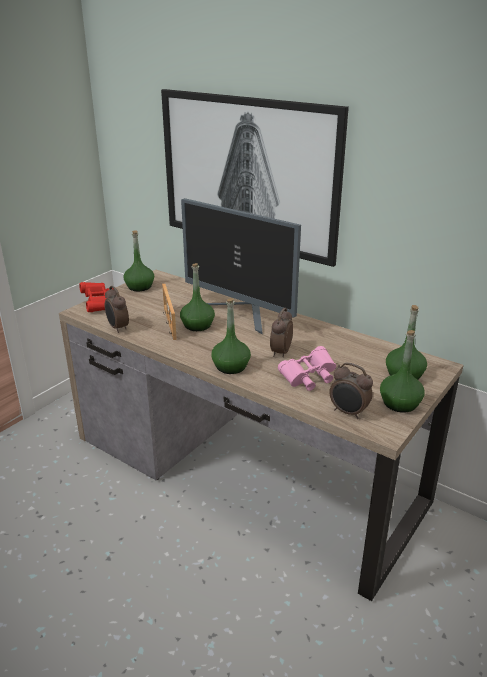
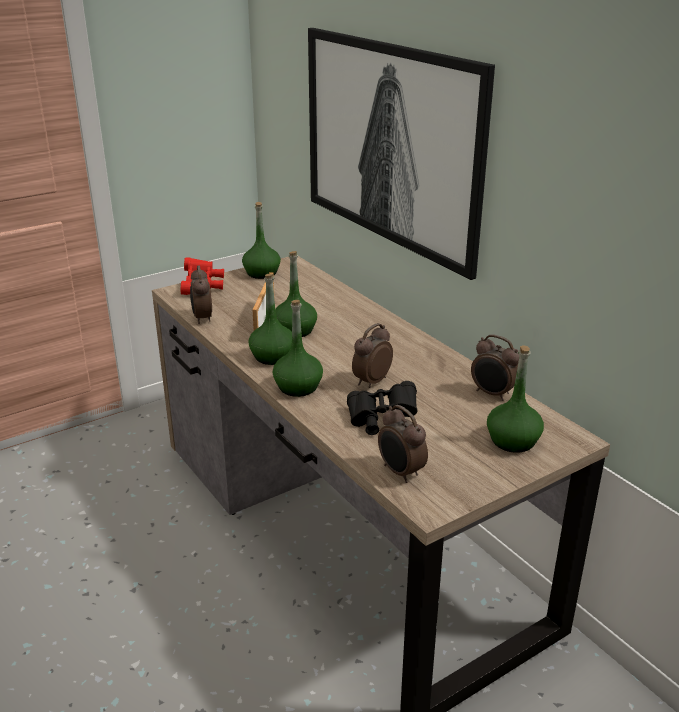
camera: 20 degrees right, 0 degrees up
monitor [181,198,301,334] -> none
pink binoculars [278,346,336,391] -> black binoculars [347,381,418,435]
green bottle [380,330,425,413] -> green bottle moved to [248,273,292,365]
none -> alarm clock [471,334,519,401]

